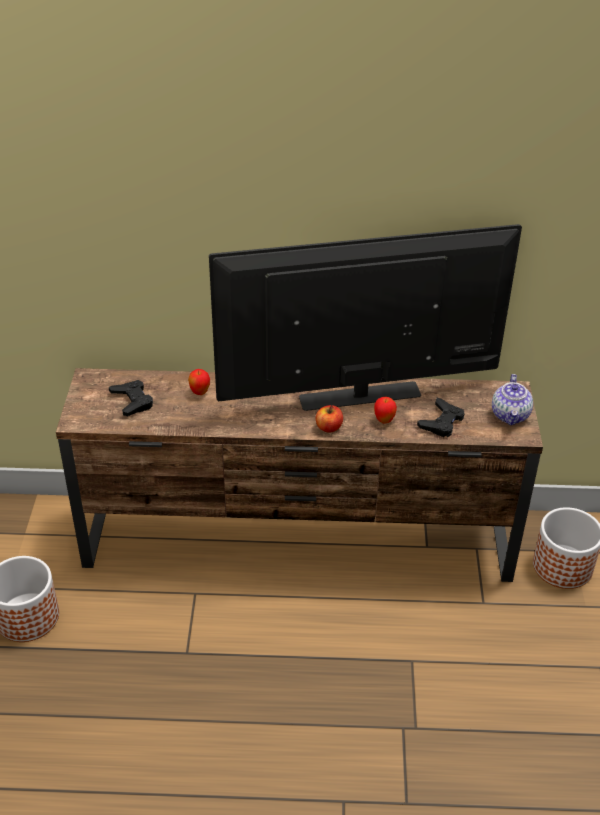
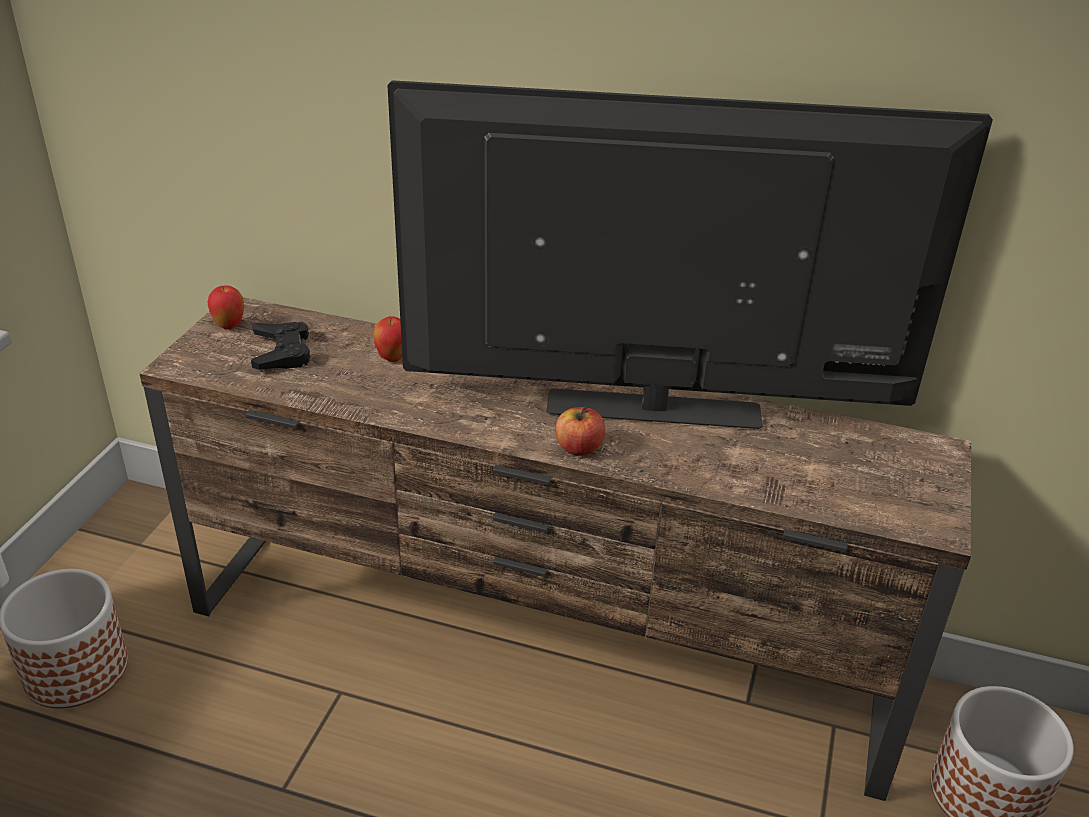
camera: 15 degrees right, 5 degrees down
apple [374,397,397,423] -> apple moved to [208,285,244,329]
black game controller [417,398,464,437] -> none
teapot [492,374,533,425] -> none

